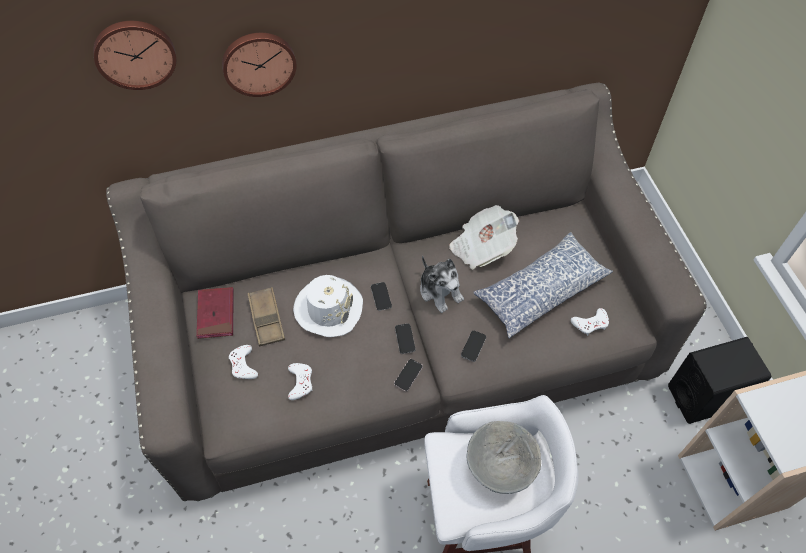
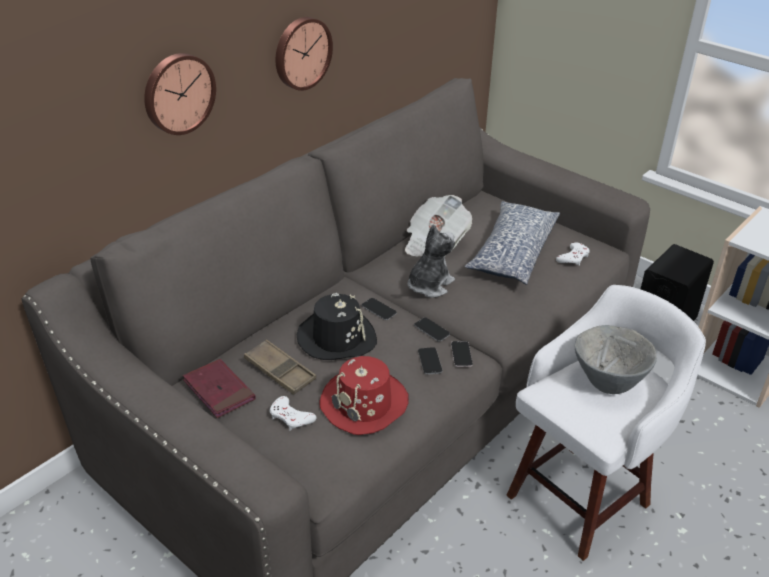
camera: 35 degrees left, 20 degrees down
wall clock [93,21,176,90] -> wall clock moved to [276,17,333,91]
white game controller [288,363,312,400] -> red hat [320,356,409,435]
white hat [293,275,363,337] -> black hat [297,293,377,360]
plush toy [420,255,464,313] -> plush toy turned 75 degrees counterclockwise [408,224,455,298]
phone [461,331,486,362] -> phone moved to [418,347,443,375]

